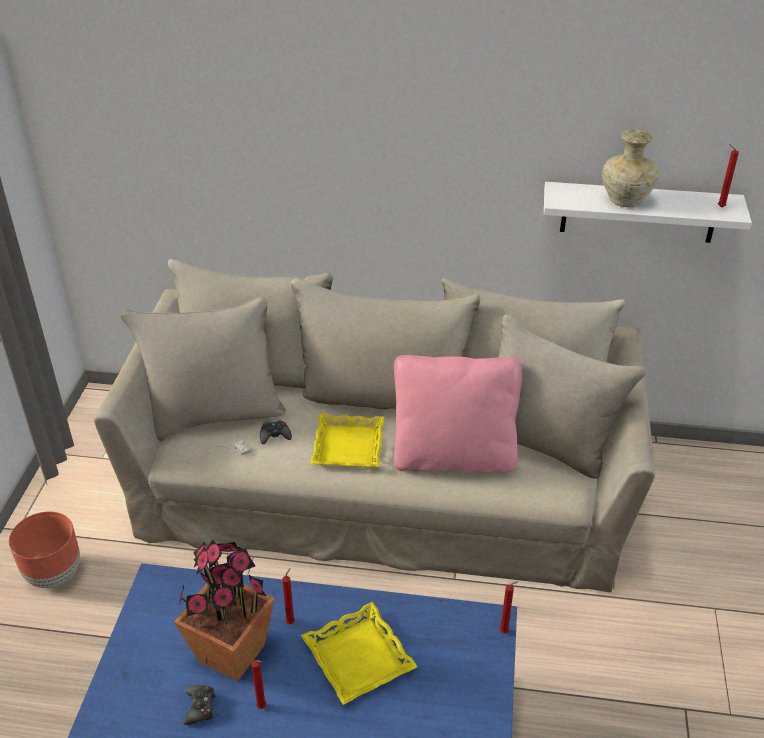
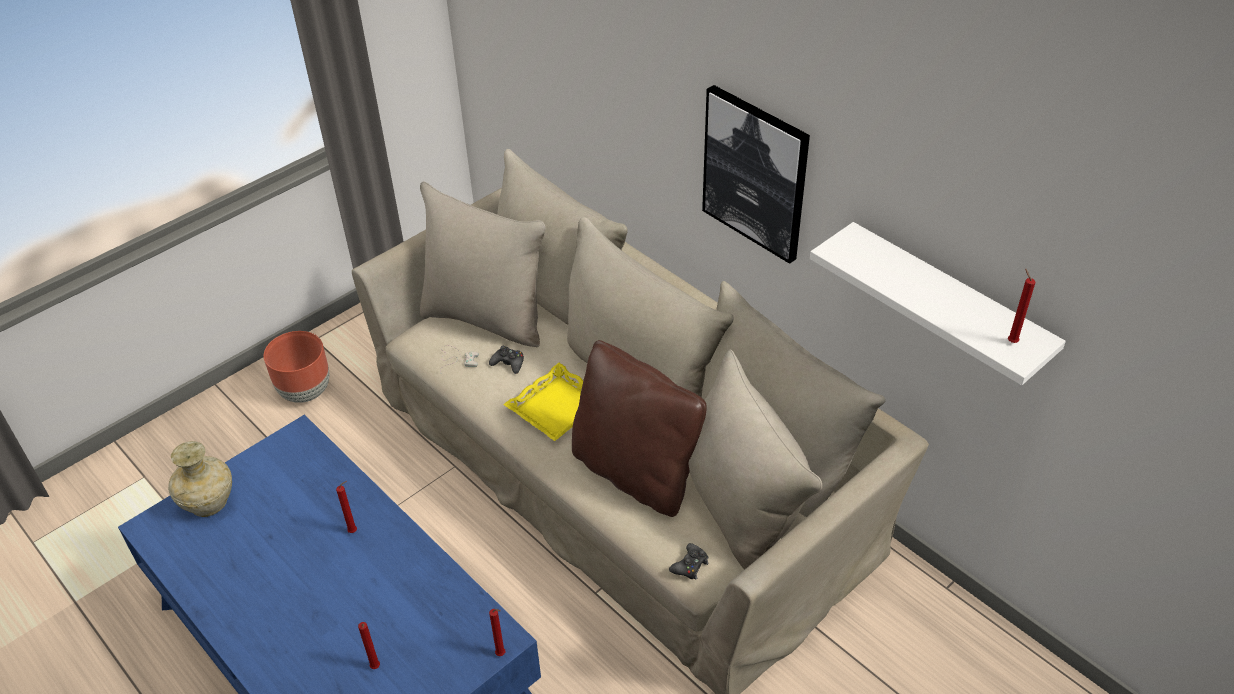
camera: 40 degrees right, 5 degrees up
potted plant [174,540,275,681] -> none
black game controller [183,685,216,725] -> black game controller moved to [669,543,709,580]
red candle [251,660,267,709] -> red candle moved to [358,622,380,669]
yellow tray [301,602,418,705] -> none
pink pillow [394,355,522,473] -> brown pillow [572,340,707,517]
beige vase [602,130,659,207] -> beige vase moved to [168,441,232,517]
none -> picture [702,85,810,264]

